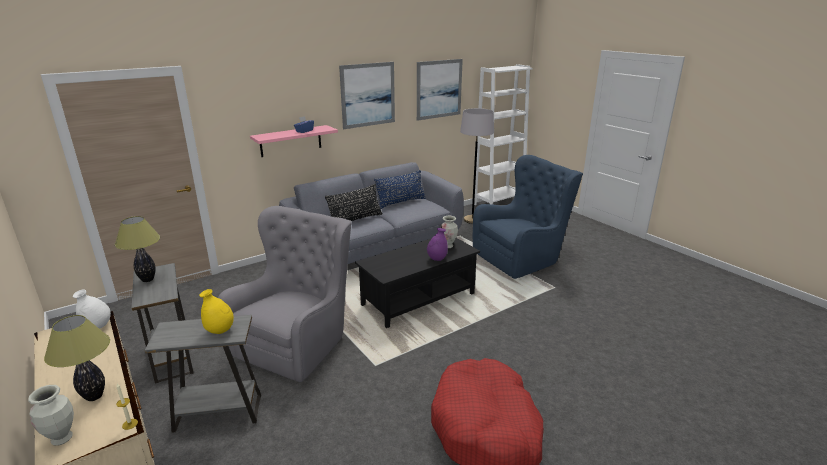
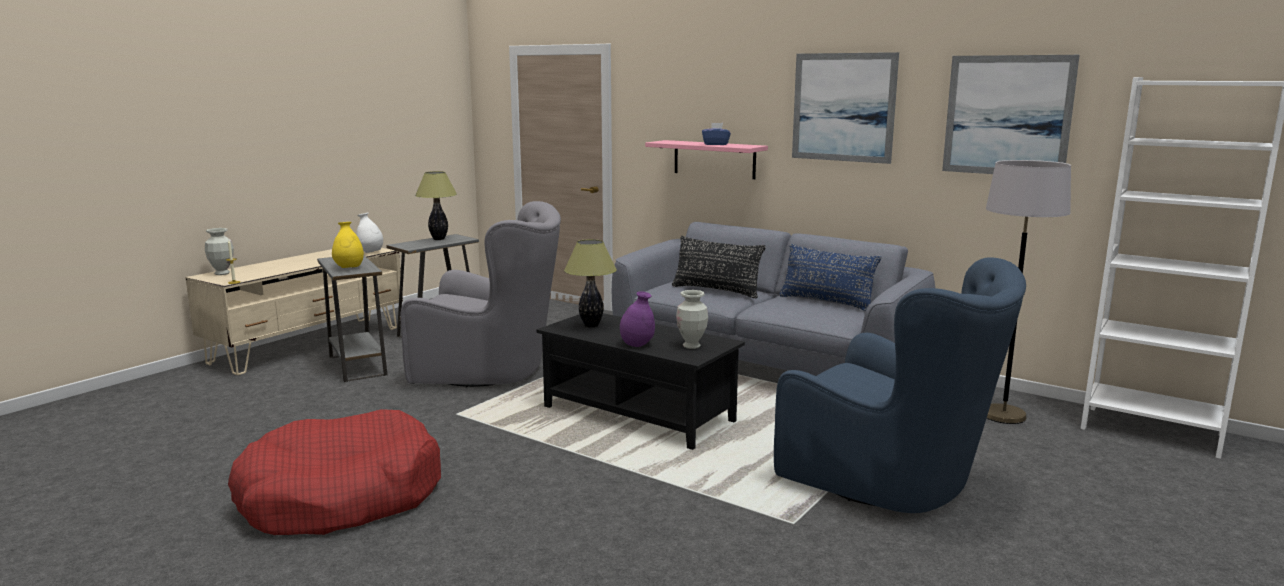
camera: 70 degrees right, 10 degrees down
table lamp [44,315,110,401] -> table lamp moved to [564,239,617,327]

